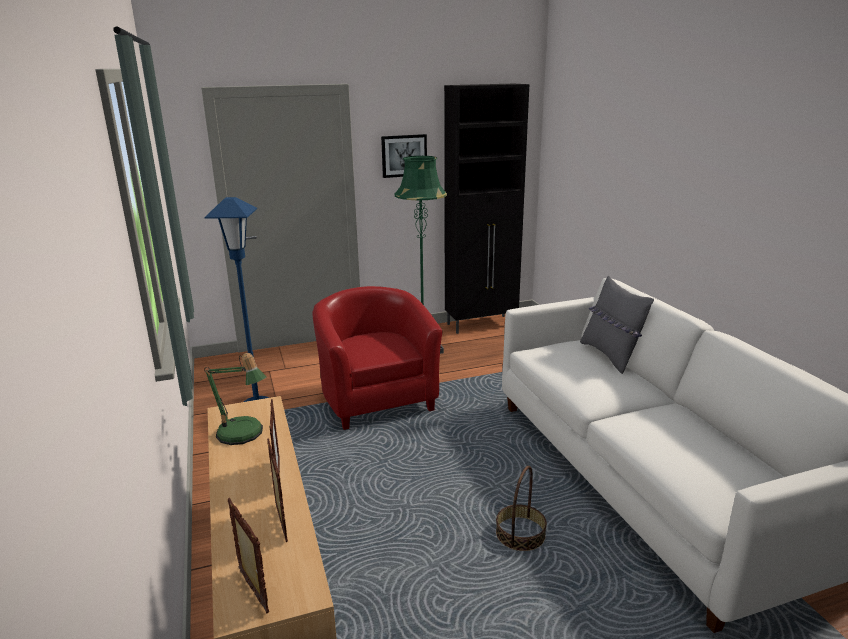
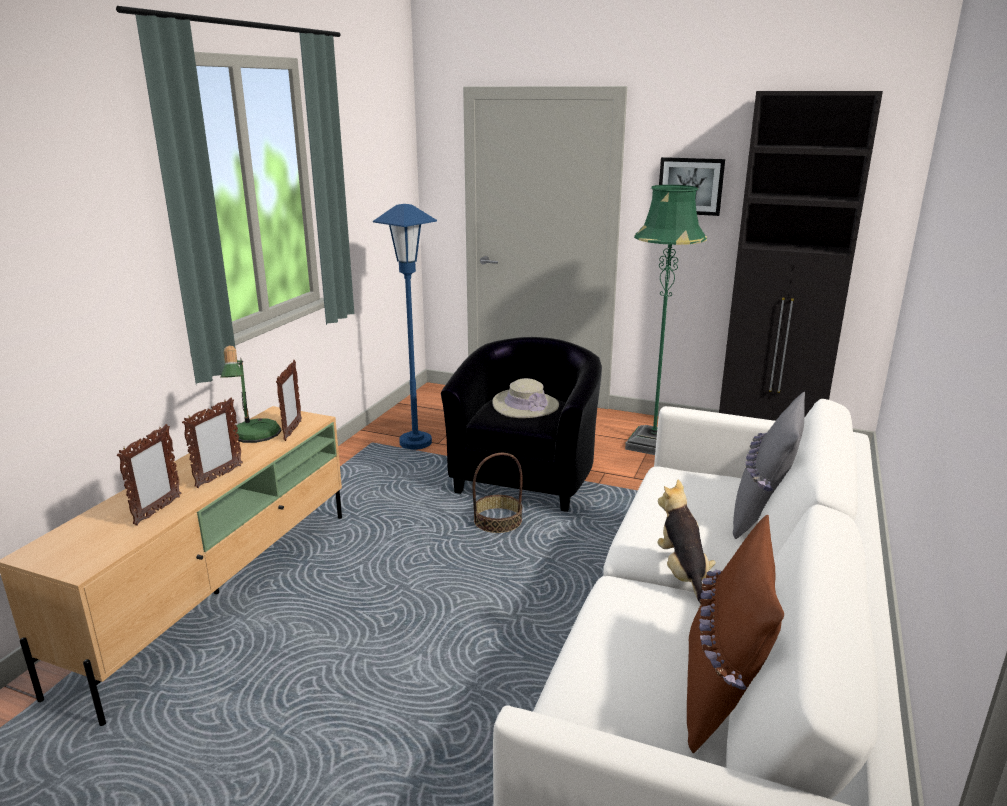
camera: 40 degrees right, 0 degrees up
picture frame [228,498,269,613] -> picture frame moved to [276,360,302,441]
red armchair [312,286,442,430] -> black armchair [441,337,602,512]
basket [496,466,547,551] -> basket moved to [473,453,523,533]
none -> beige hat [492,378,559,418]
none -> plush toy [658,480,716,604]
none -> brown pillow [687,515,784,753]

